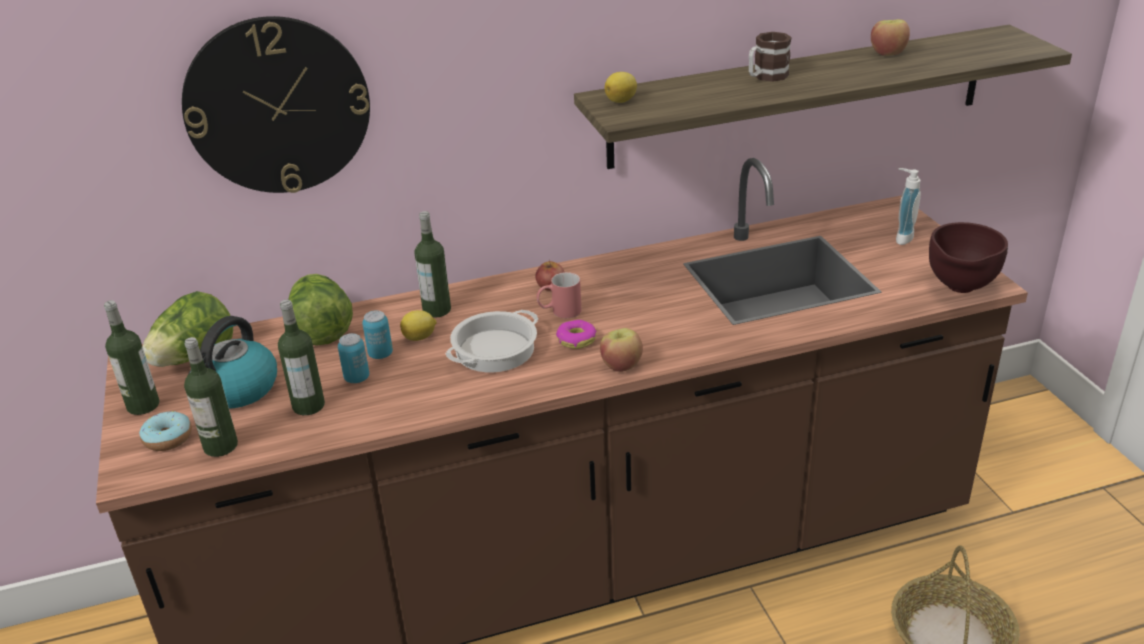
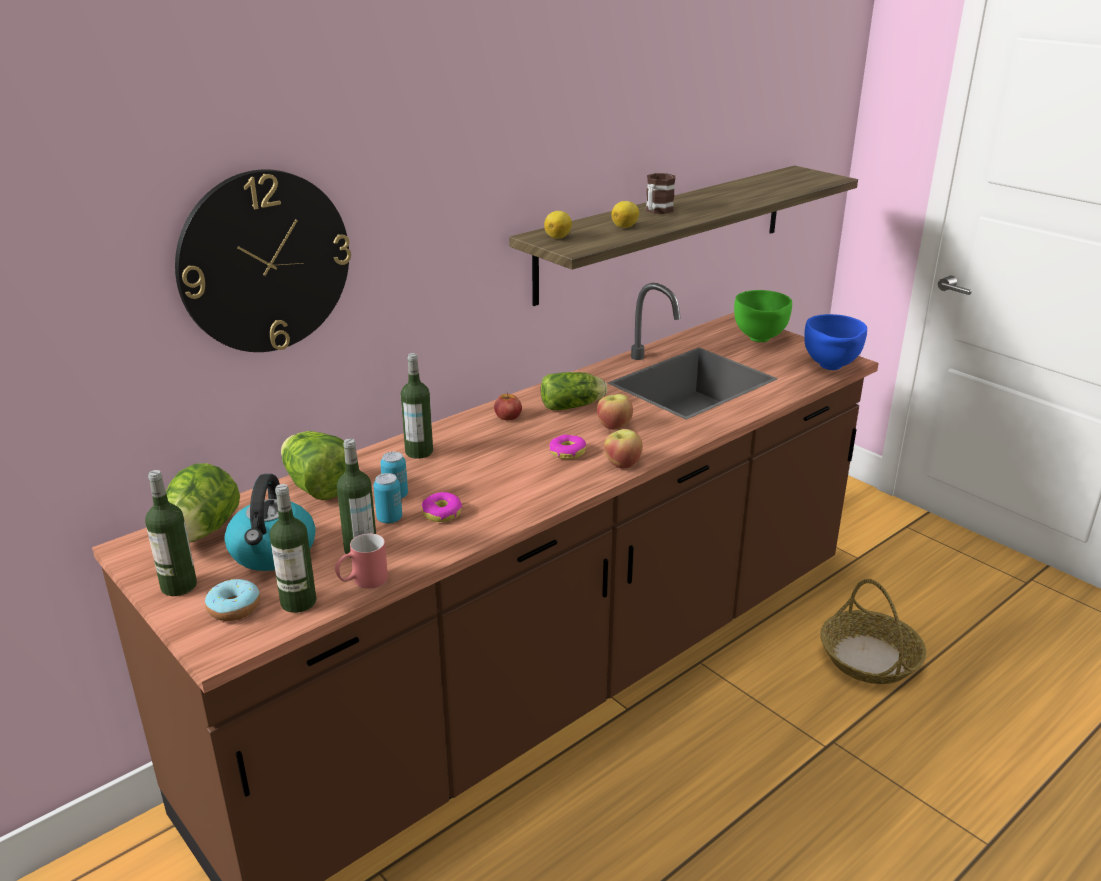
camera: 25 degrees left, 5 degrees down
lemon [400,310,437,341] -> lemon moved to [611,201,639,228]
cooking pot [445,310,538,373] -> none
red mug [536,272,582,318] -> red mug moved to [335,533,388,589]
apple [871,19,910,56] -> apple moved to [597,394,633,430]
soap dispenser [896,168,921,245] -> green bowl [734,290,792,342]
brown bowl [929,222,1008,293] -> blue bowl [804,314,867,370]
none -> donut [421,492,463,522]
none -> lettuce [541,372,607,410]

